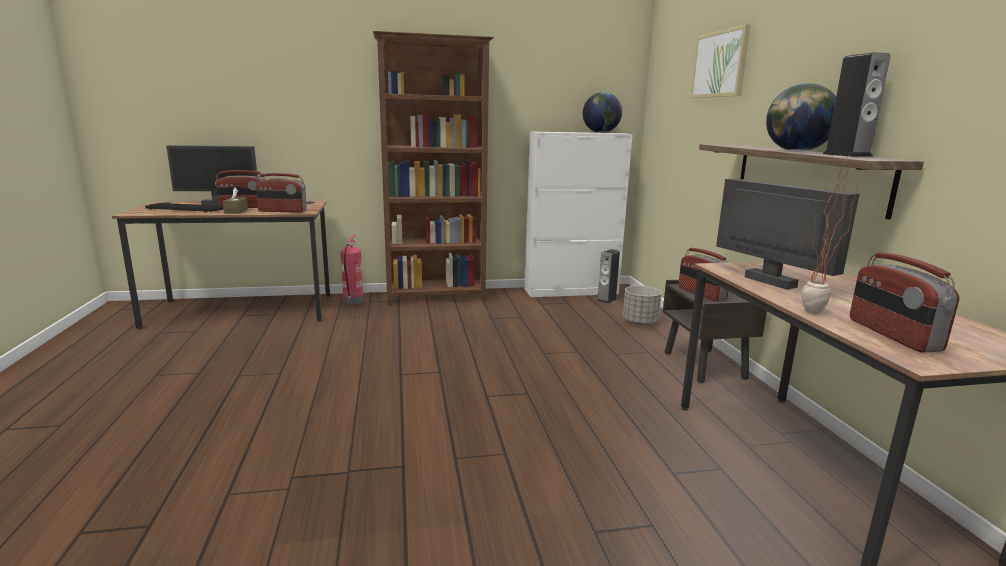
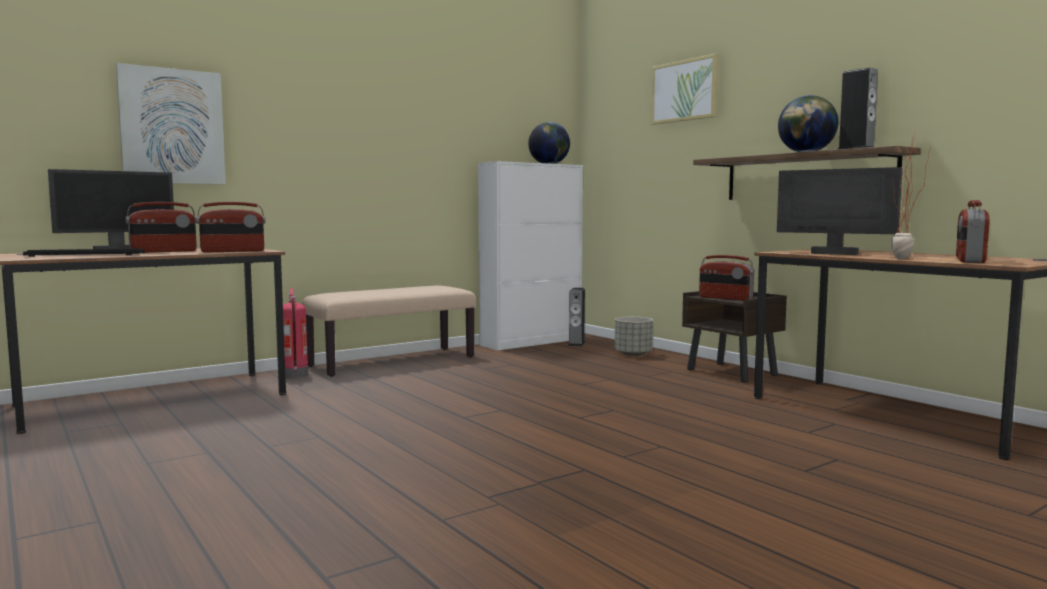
camera: 25 degrees left, 10 degrees down
brown tissue box [223,188,248,214] -> none
brown bookcase [373,31,494,305] -> beige bench [302,285,476,377]
radio [850,252,960,352] -> radio turned 60 degrees clockwise [956,200,990,263]
none -> picture [116,63,226,184]

